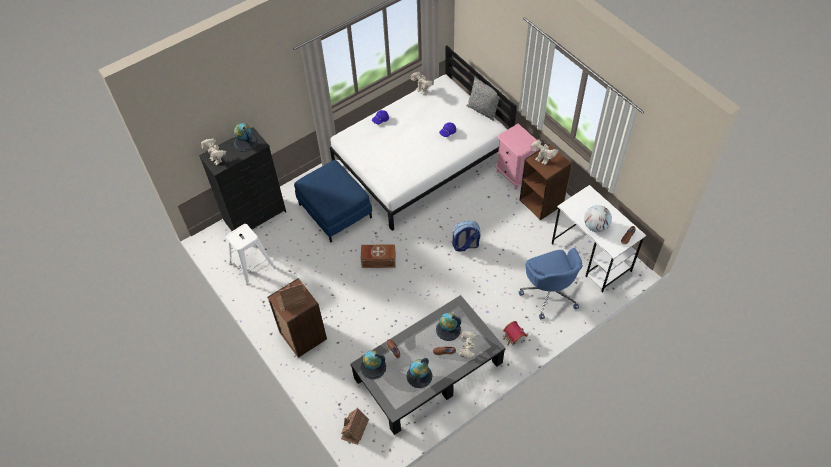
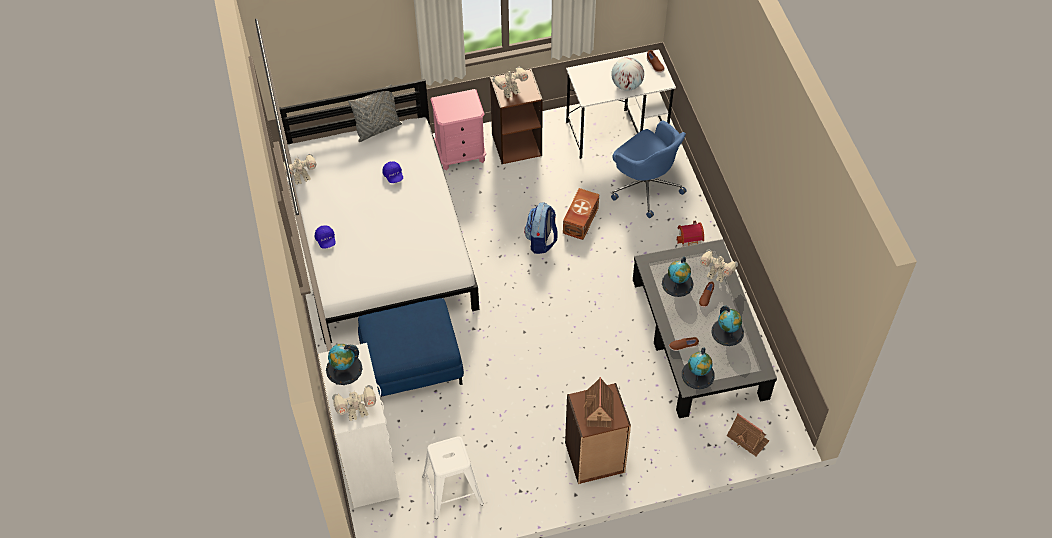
camera: 70 degrees left, 0 degrees up
black dresser [199,127,286,236] -> white dresser [318,343,399,508]
brown storage box [361,244,396,268] -> brown storage box moved to [563,188,599,240]
blue office chair [519,248,583,319] -> blue office chair turned 45 degrees clockwise [611,120,687,218]

